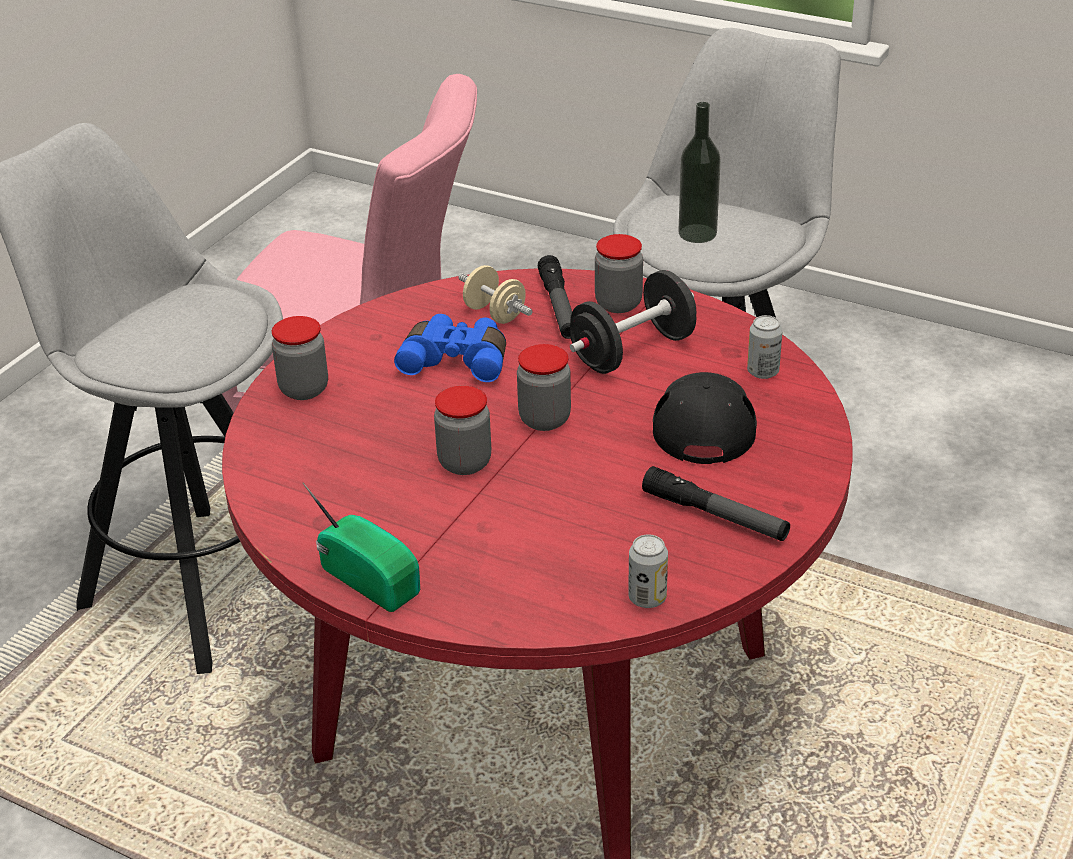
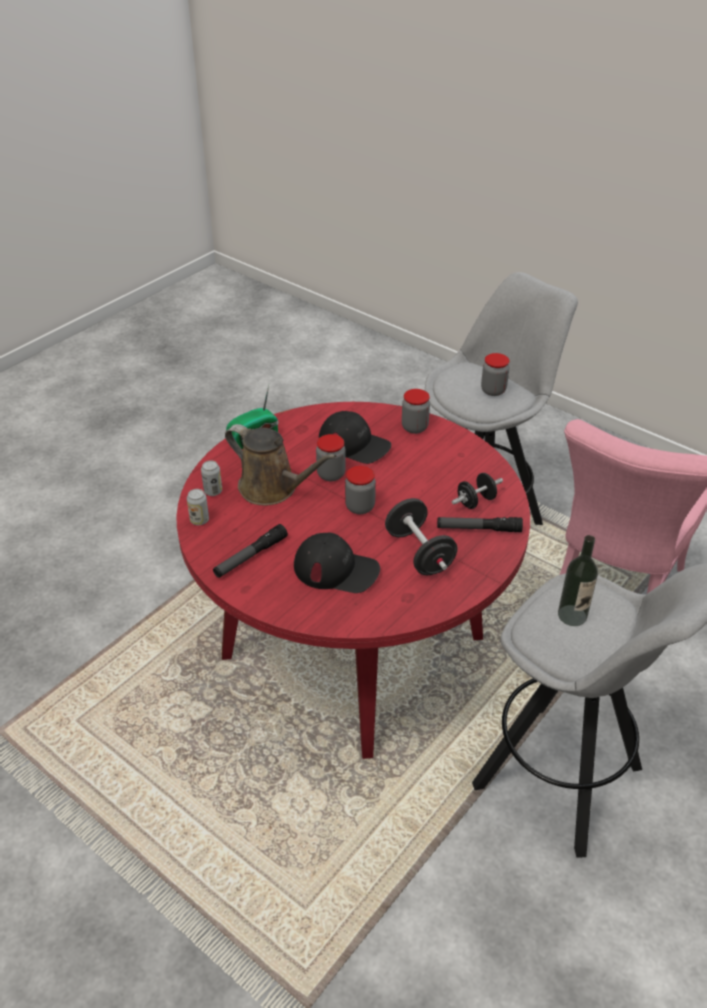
camera: 100 degrees right, 5 degrees up
blue binoculars [394,314,506,382] -> none
beige dumbbell [458,265,533,324] -> black dumbbell [452,473,503,509]
jar [595,234,643,313] -> jar moved to [481,353,509,396]
can [747,315,783,379] -> can moved to [201,460,222,496]
none -> brown watering can [225,424,337,506]
none -> black cap [319,411,391,464]

